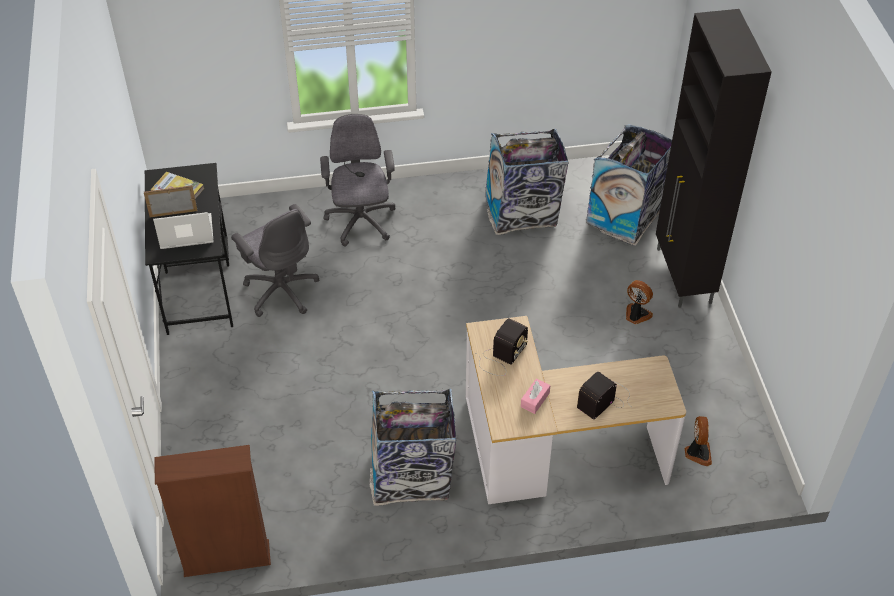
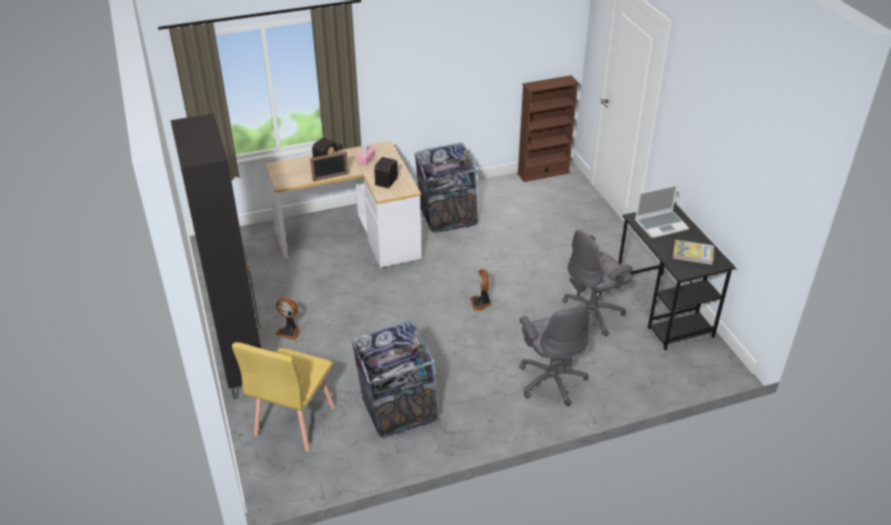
camera: 170 degrees right, 10 degrees down
picture frame [144,185,197,217] -> picture frame moved to [310,151,348,181]
grey office chair [231,204,319,317] -> grey office chair turned 75 degrees counterclockwise [562,230,633,336]
trash can [586,124,672,246] -> yellow chair [232,342,335,451]
fan [685,416,712,466] -> fan moved to [470,269,492,311]

